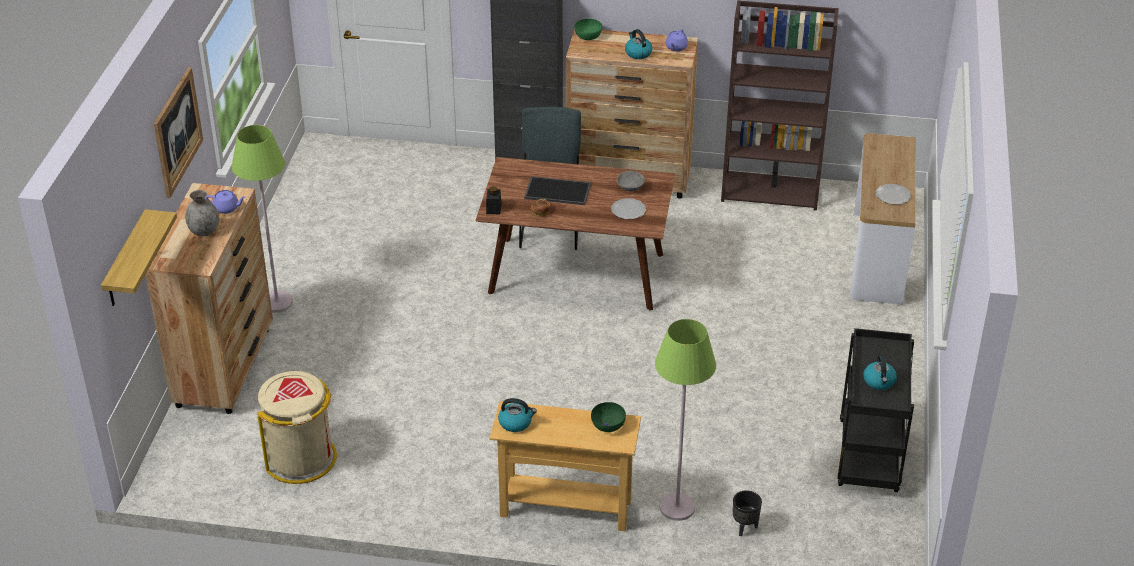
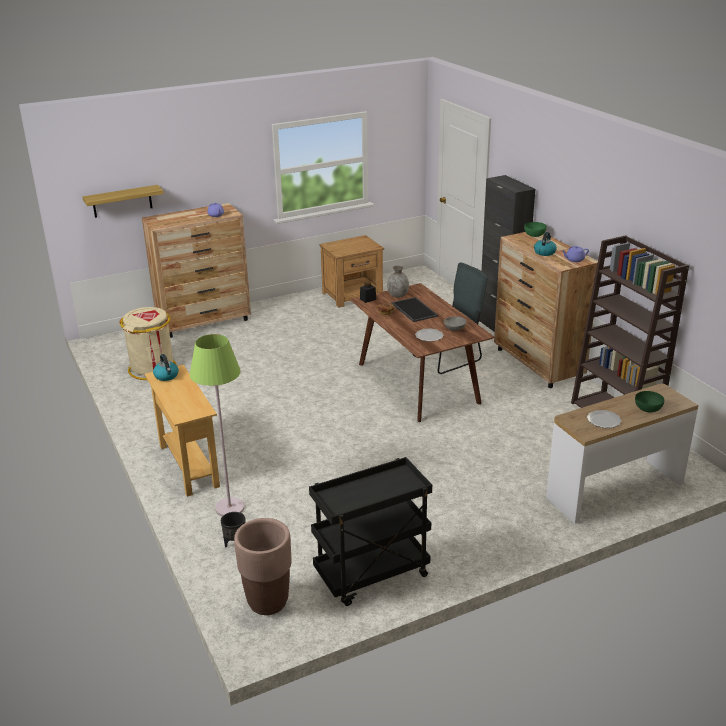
camera: 55 degrees right, 10 degrees down
picture [154,67,203,198] -> none
grey vase [185,190,219,236] -> grey vase moved to [387,265,409,298]
green floor lamp [232,125,293,313] -> none
green bowl [591,402,626,432] -> green bowl moved to [635,391,664,413]
kettle [864,354,897,390] -> none
none -> brown planter [234,518,292,615]
none -> brown nightstand [319,235,384,308]

